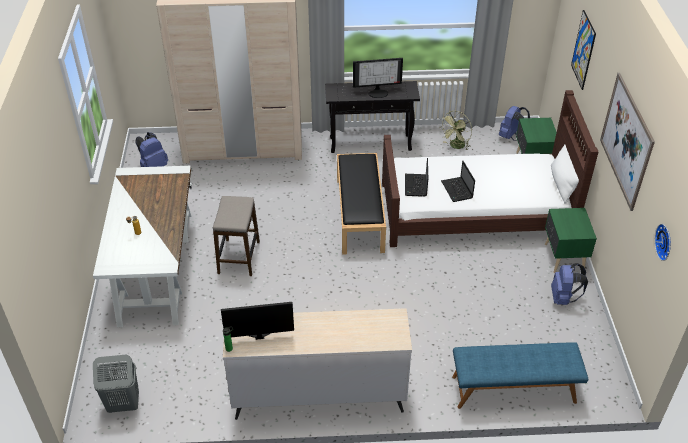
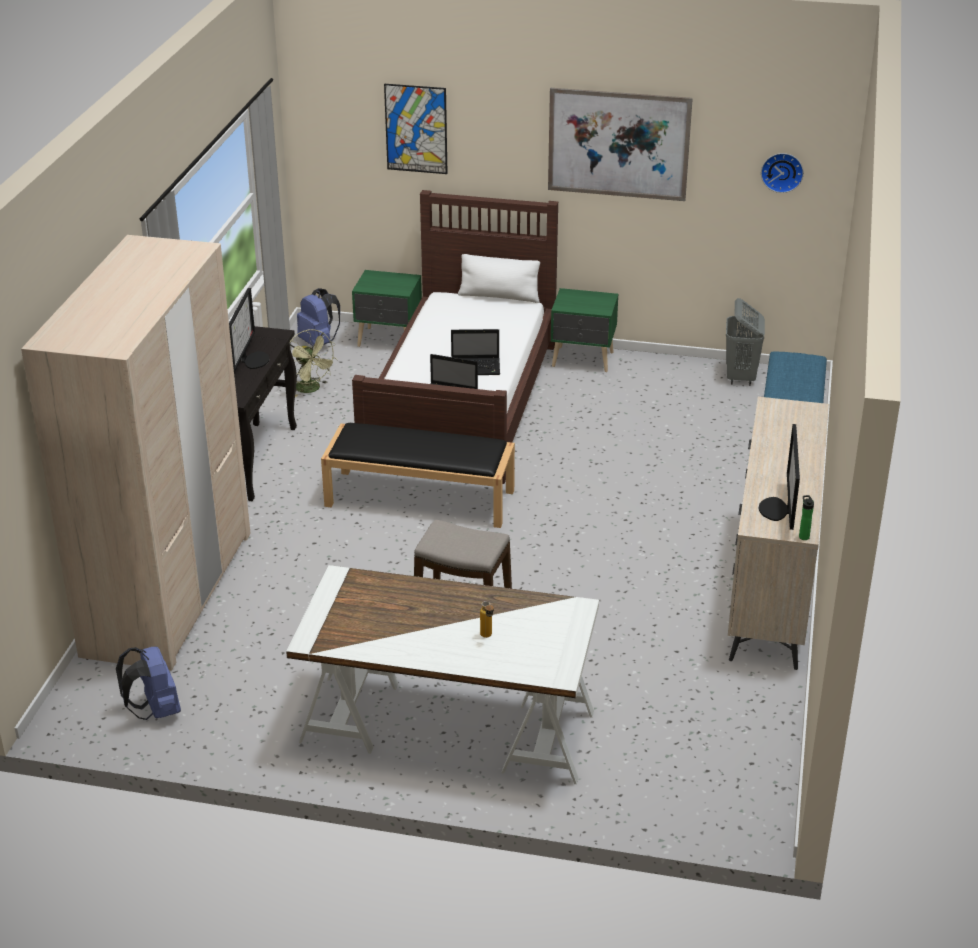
camera: 75 degrees left, 10 degrees down
grey laundry basket [93,355,139,413] -> grey laundry basket moved to [726,298,765,386]
blue backpack [551,263,588,305] -> none

